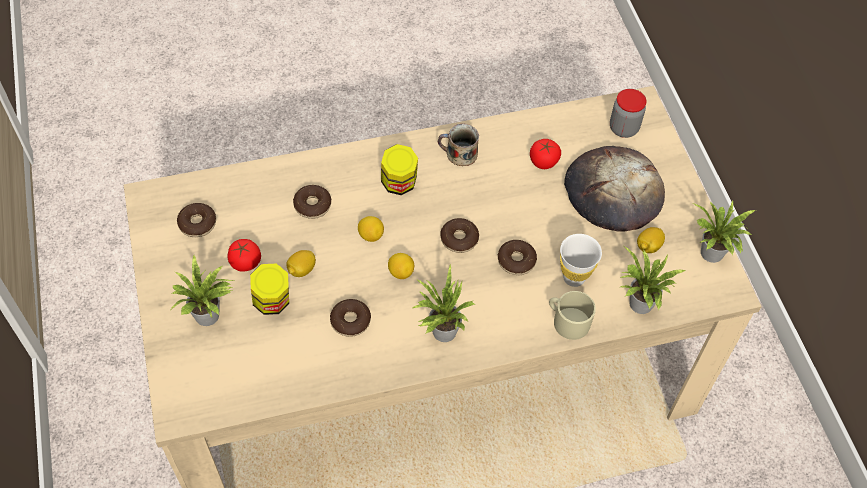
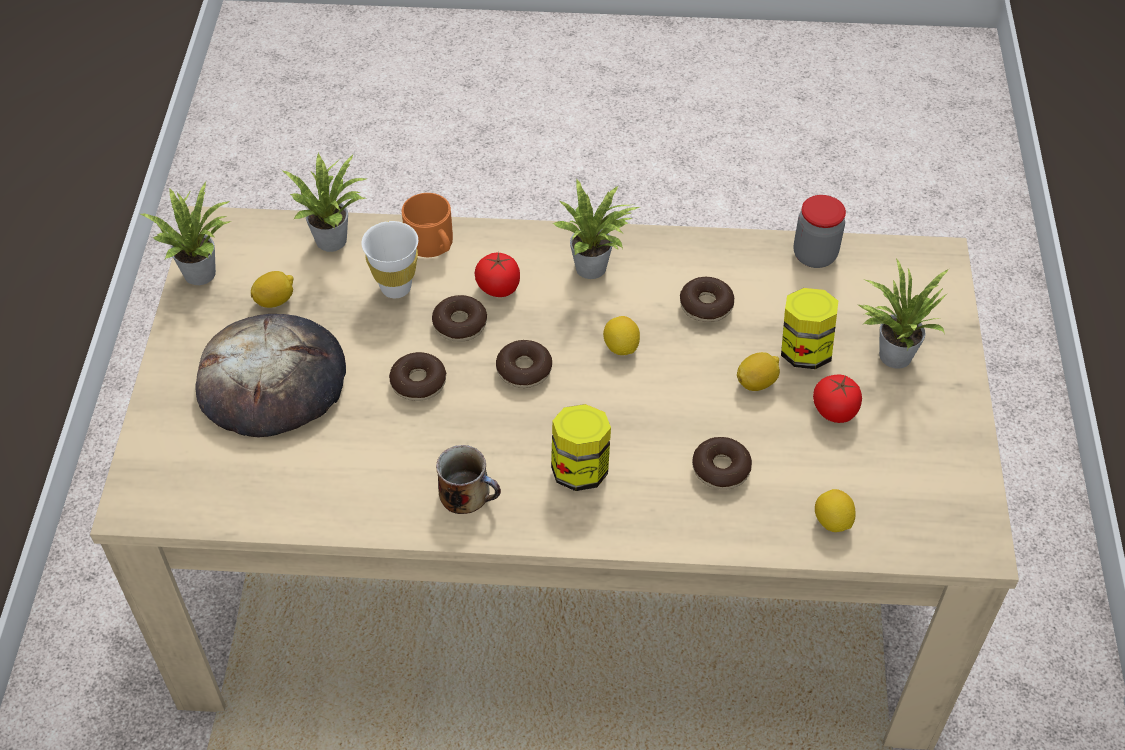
camera: 160 degrees left, 5 degrees down
donut [177,203,216,237] -> donut moved to [389,352,446,401]
lemon [358,216,384,242] -> lemon moved to [815,489,856,532]
tomato [530,139,561,169] -> tomato moved to [475,252,520,297]
beige mug [549,291,596,340] -> orange mug [402,193,453,257]
jar [610,89,647,138] -> jar moved to [794,195,846,268]

